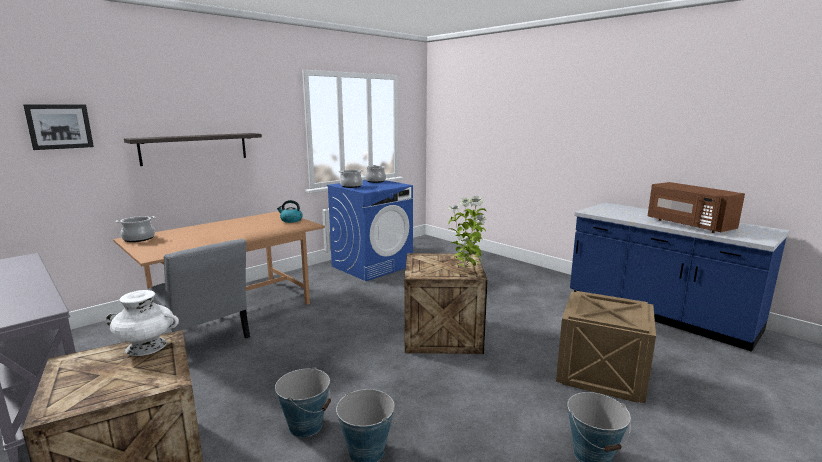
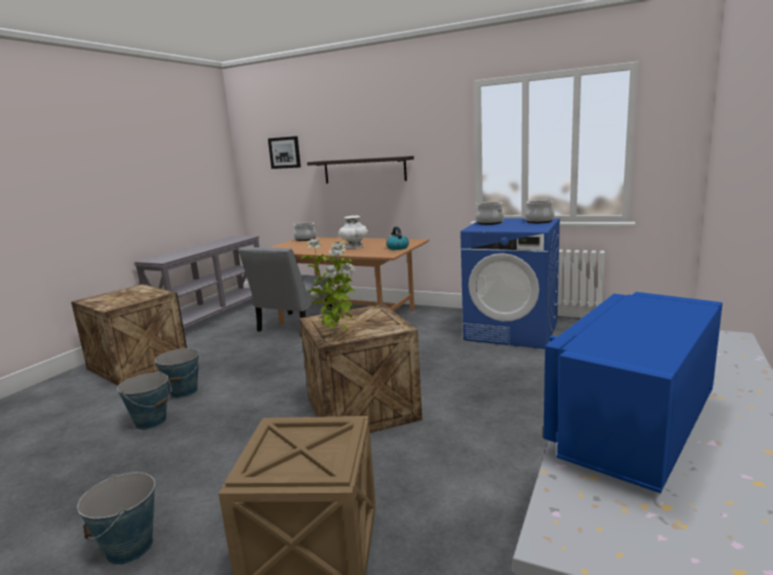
camera: 70 degrees right, 0 degrees up
white vase [106,290,179,356] -> white vase moved to [339,215,368,248]
brown microwave [647,182,745,233] -> blue microwave [543,292,723,493]

